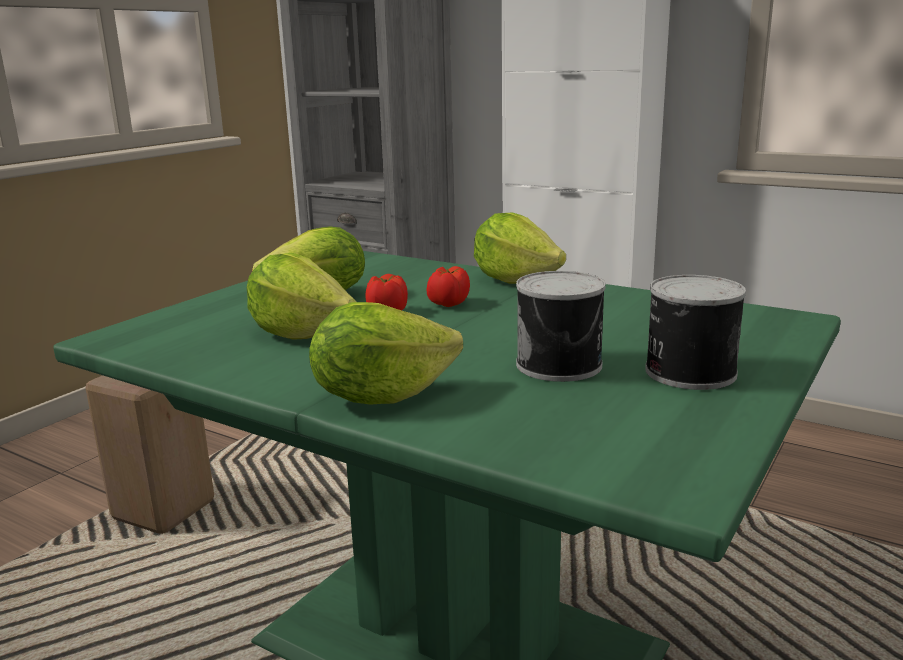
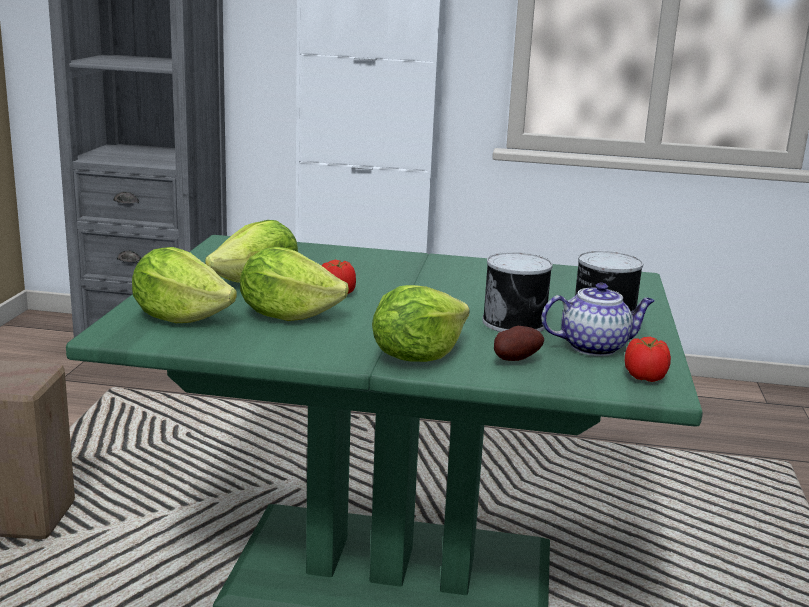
camera: 25 degrees left, 0 degrees up
tomato [426,266,470,307] -> tomato moved to [625,337,671,382]
lettuce [474,212,566,284] -> lettuce moved to [132,247,237,323]
none -> potato [494,326,544,361]
none -> teapot [541,283,655,356]

